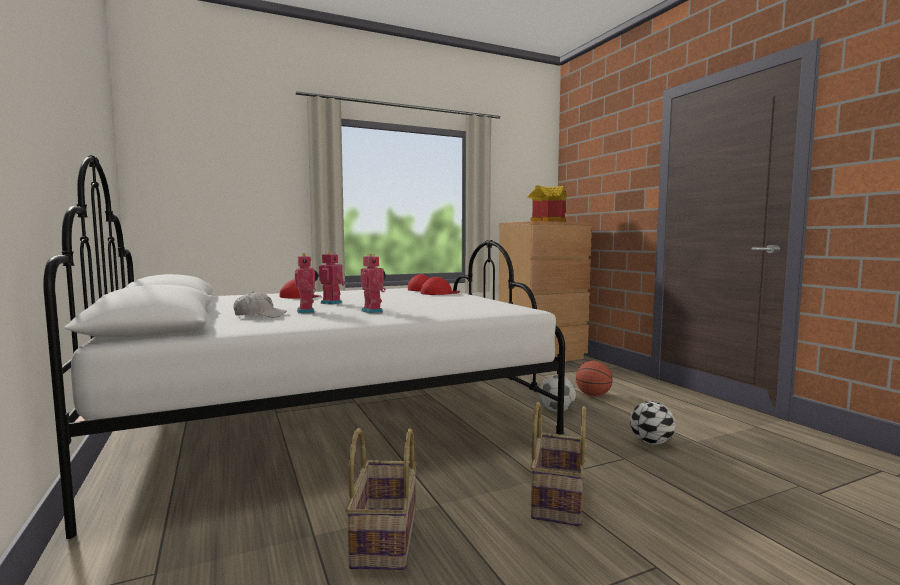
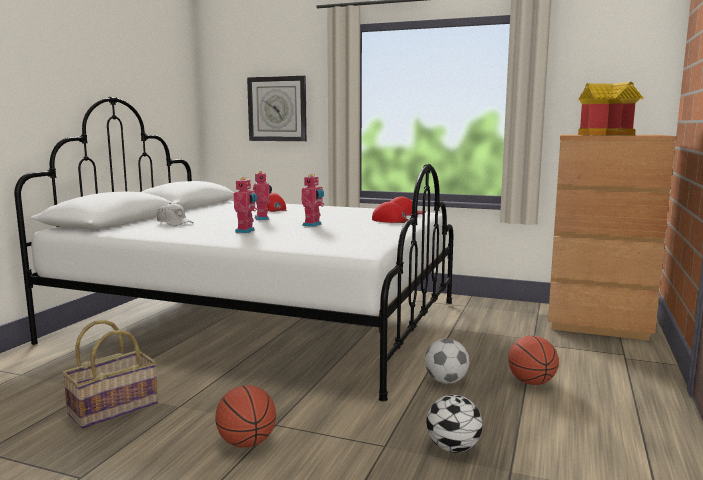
camera: 45 degrees right, 5 degrees up
toy robot [295,253,318,313] -> toy robot moved to [301,174,324,227]
basket [530,402,586,526] -> basketball [215,385,276,448]
none -> wall clock [247,76,307,141]

